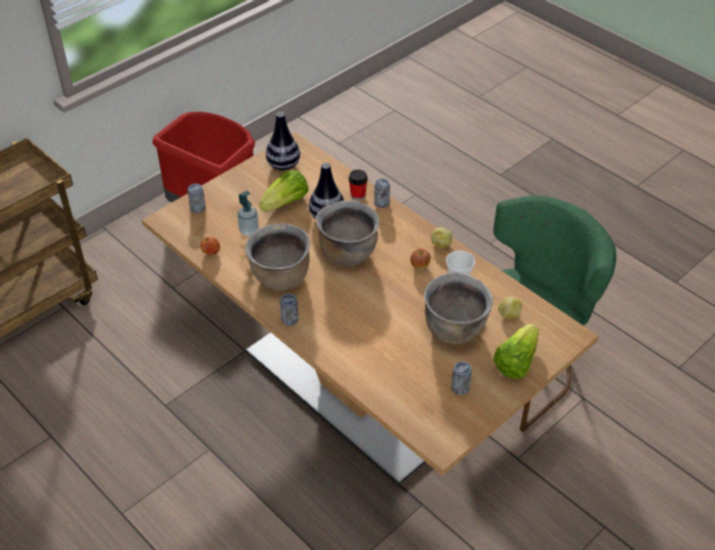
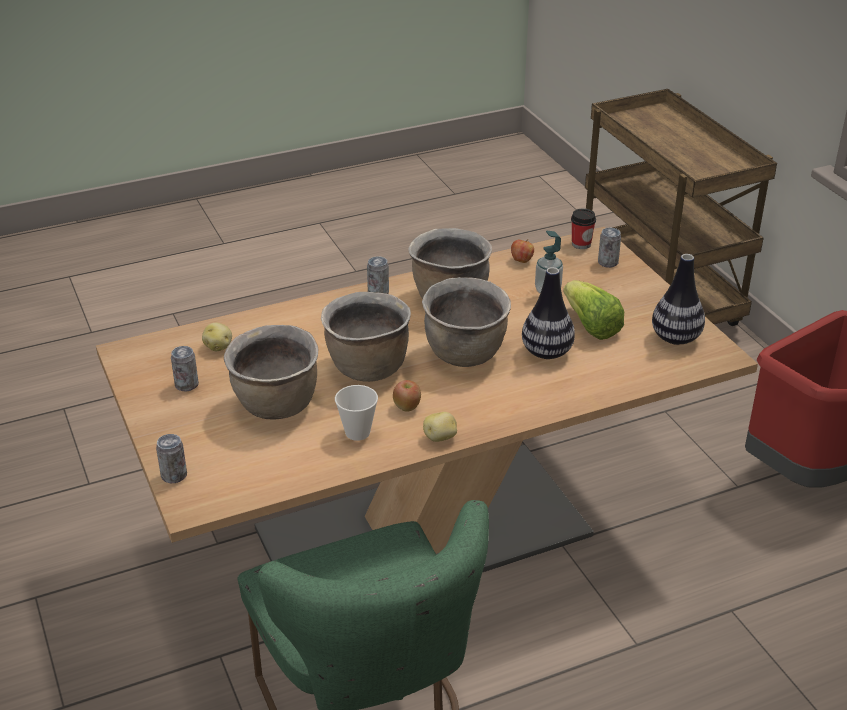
camera: 110 degrees right, 10 degrees down
cup [349,169,368,200] -> cup moved to [571,209,596,249]
can [374,179,390,208] -> can moved to [156,434,187,483]
lettuce [494,324,539,379] -> none
potato [498,297,522,319] -> potato moved to [202,323,232,351]
none -> brown cooking pot [321,292,411,382]

